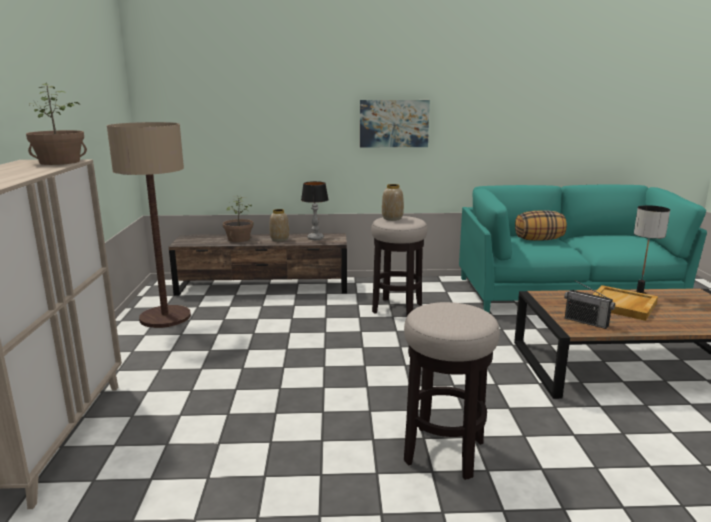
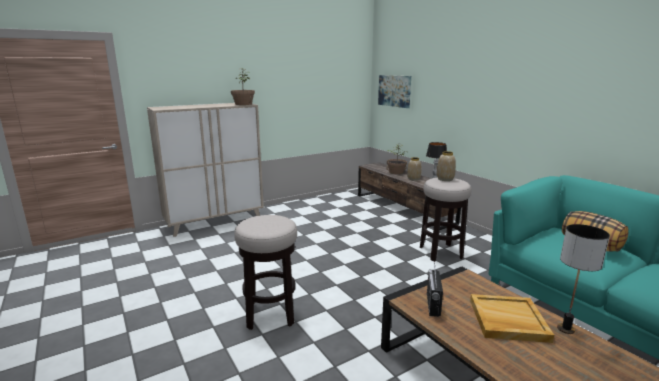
camera: 60 degrees right, 0 degrees up
floor lamp [107,122,191,328] -> none
picture [360,100,430,147] -> picture moved to [378,75,411,108]

